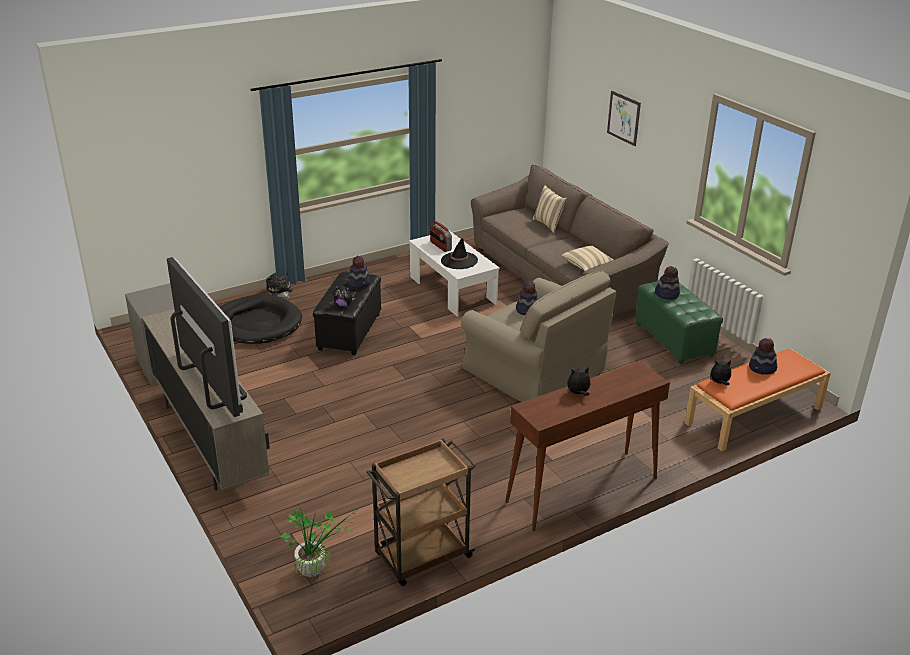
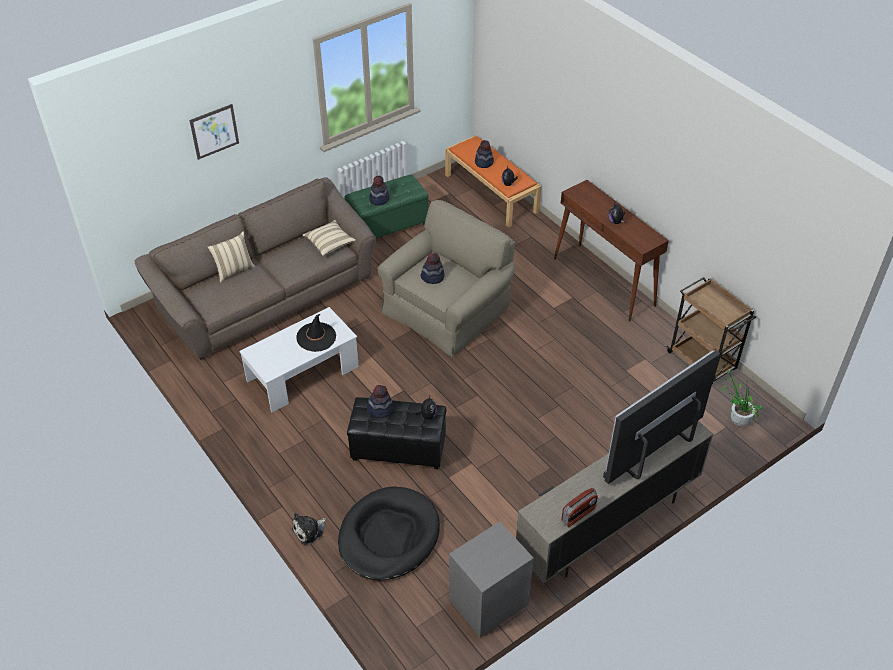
camera: 95 degrees left, 15 degrees up
radio [430,221,452,252] -> radio moved to [561,488,598,527]

